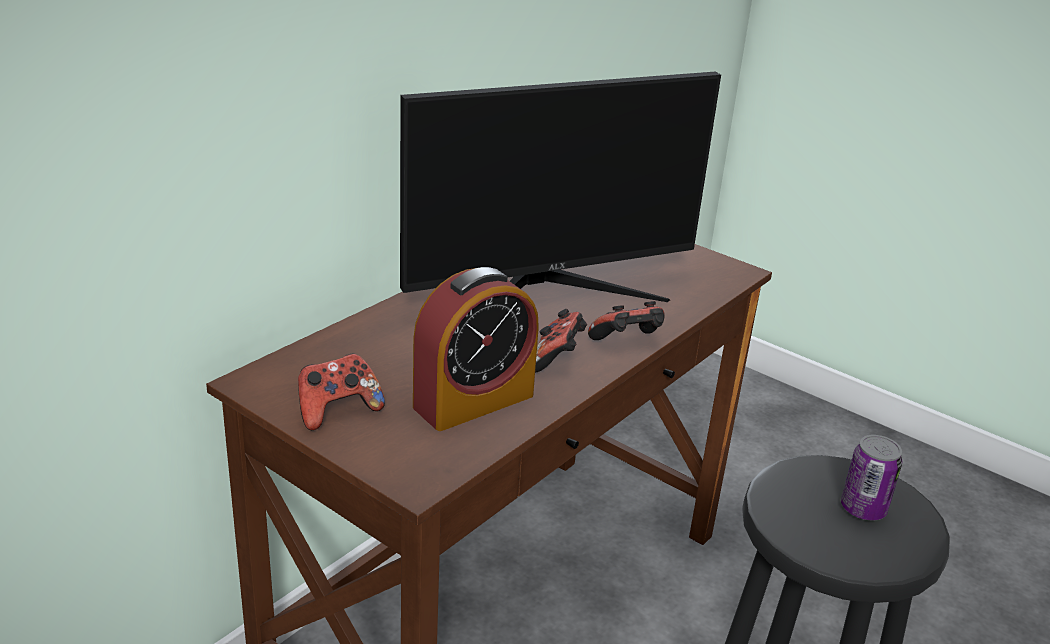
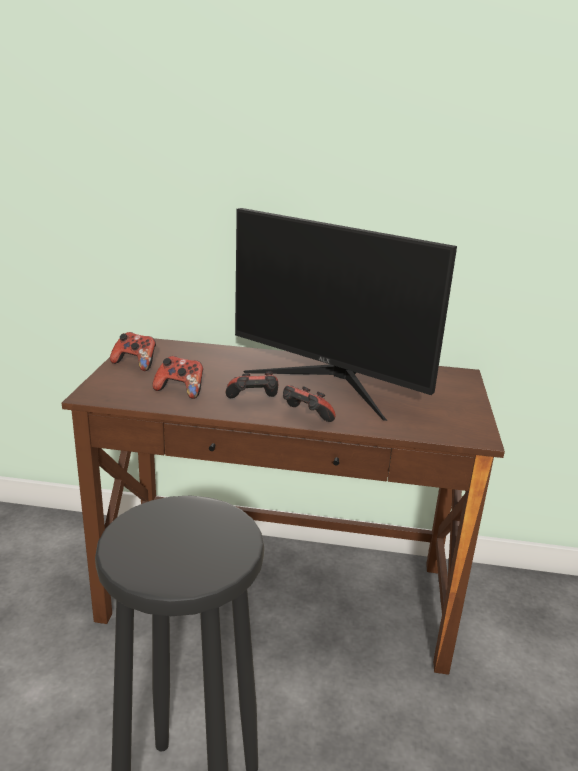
camera: 60 degrees right, 5 degrees down
alarm clock [413,267,539,431] -> game controller [152,356,203,399]
can [841,435,902,521] -> none

